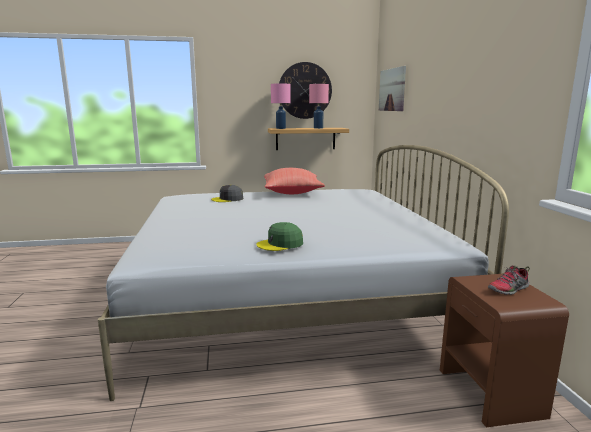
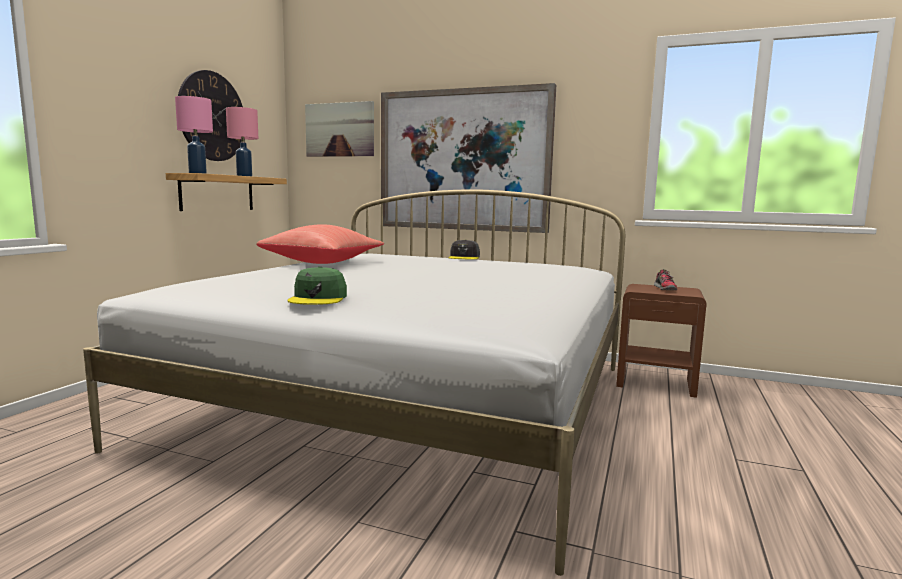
camera: 60 degrees left, 5 degrees down
grey cap [211,185,243,202] -> grey cap moved to [448,239,480,260]
green cap [256,222,303,251] -> green cap moved to [287,267,347,305]
none -> picture [381,83,556,233]

